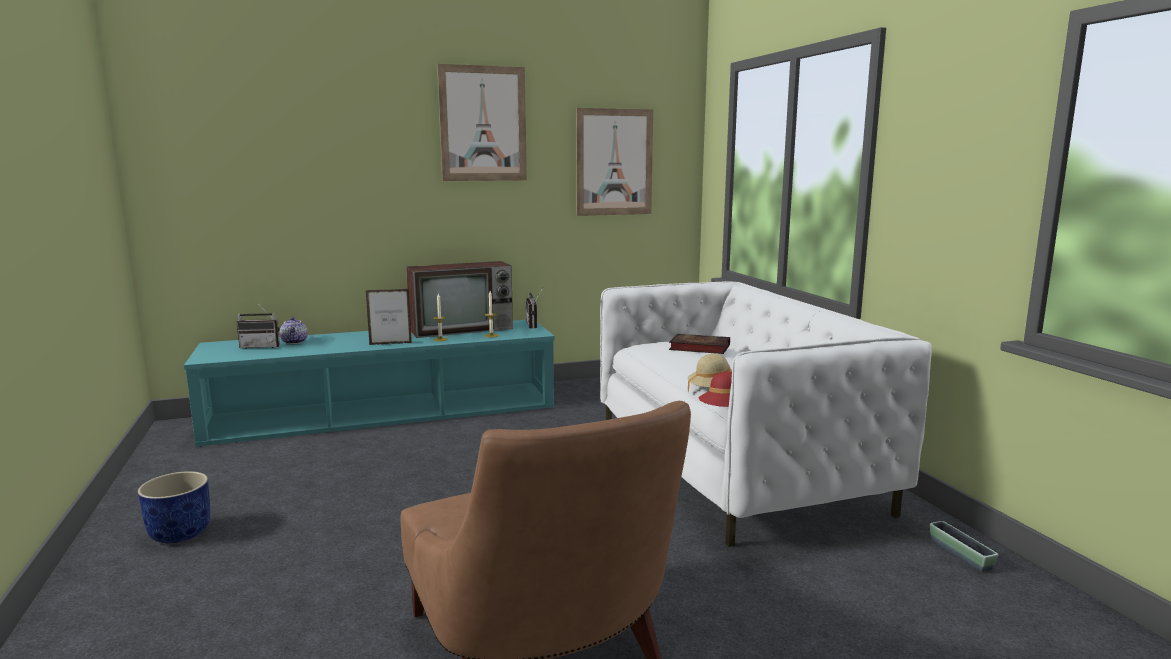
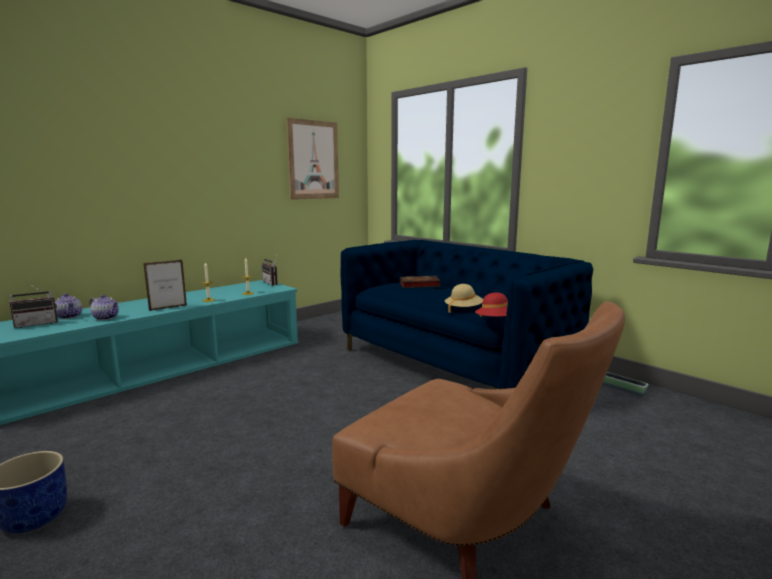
camera: 25 degrees left, 0 degrees up
television [406,261,513,338] -> none
picture [437,64,527,181] -> none
white sofa [600,281,932,547] -> blue sofa [340,240,593,389]
none -> teapot [90,295,119,320]

